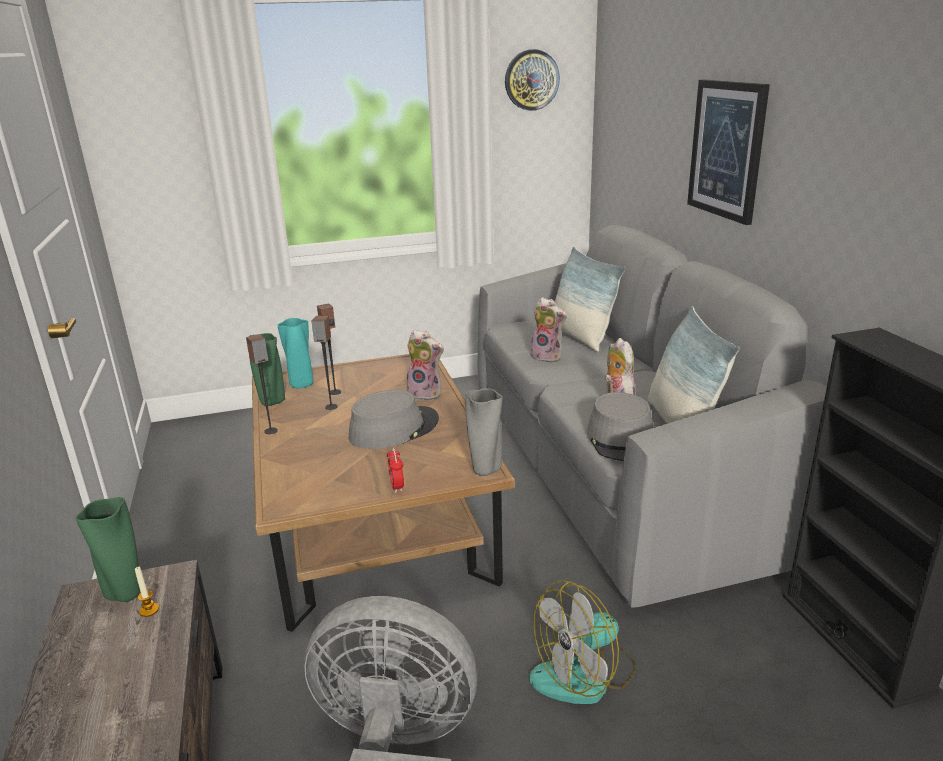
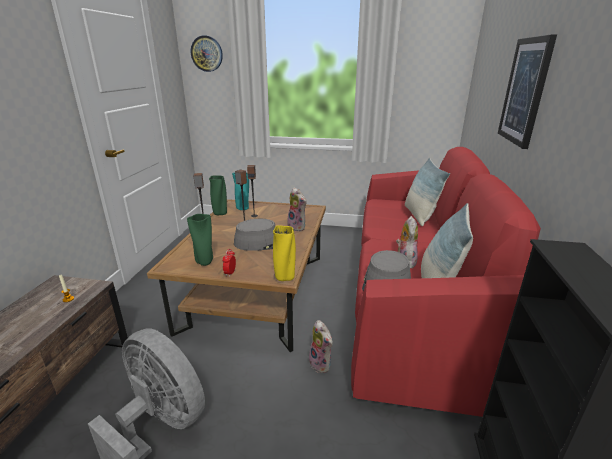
camera: 25 degrees right, 0 degrees up
green vase [75,497,140,602] -> green vase moved to [187,214,213,266]
grey vase [466,388,503,476] -> yellow vase [273,225,296,281]
grey sofa [478,225,827,607] -> red sofa [351,147,541,417]
wall clock [505,49,560,111] -> wall clock moved to [191,35,223,72]
plush toy [528,297,567,363] -> plush toy moved to [309,320,333,373]
fan [529,580,636,704] -> none

